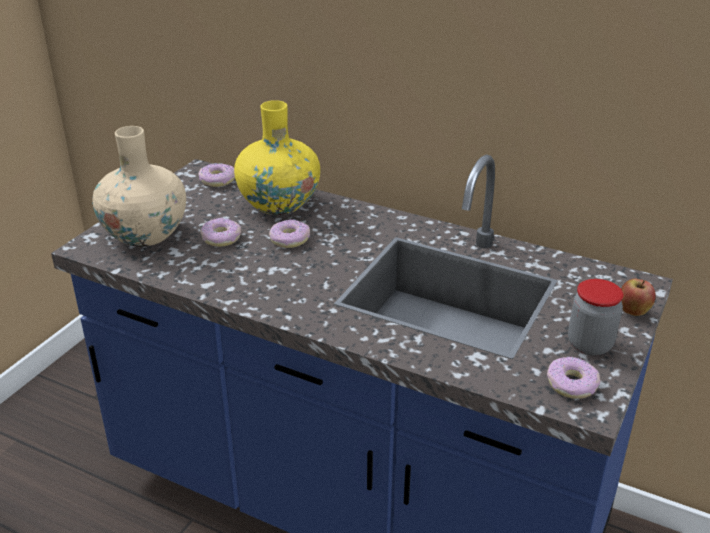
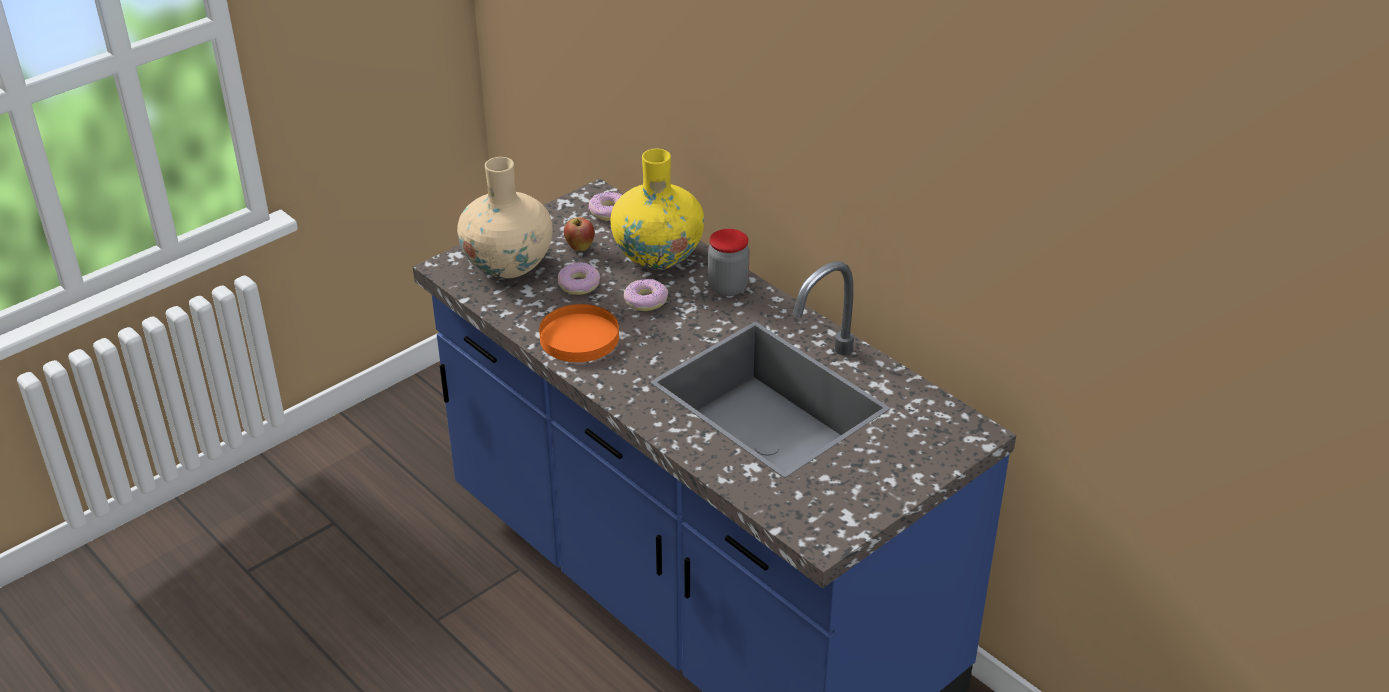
camera: 20 degrees right, 5 degrees up
donut [547,357,600,399] -> none
jar [568,279,624,356] -> jar moved to [708,229,750,296]
apple [621,279,656,316] -> apple moved to [564,217,595,251]
none -> orange plate [539,304,619,362]

